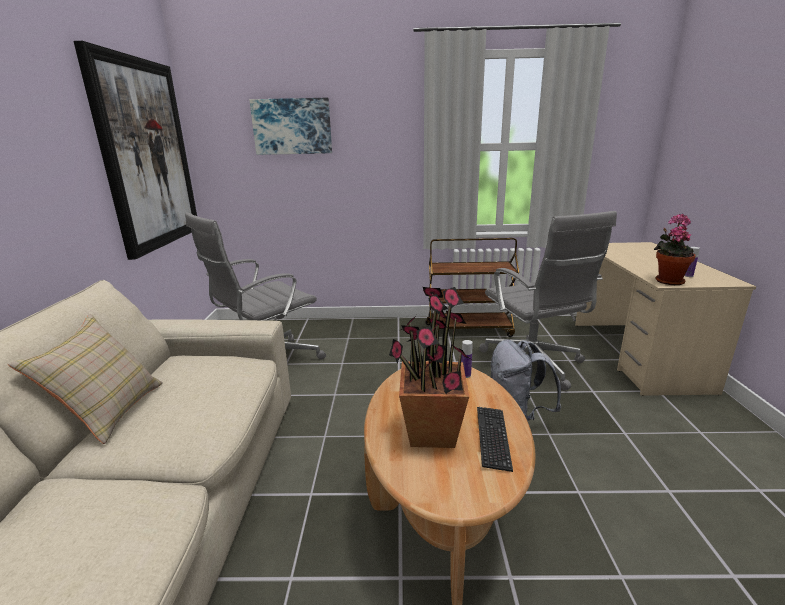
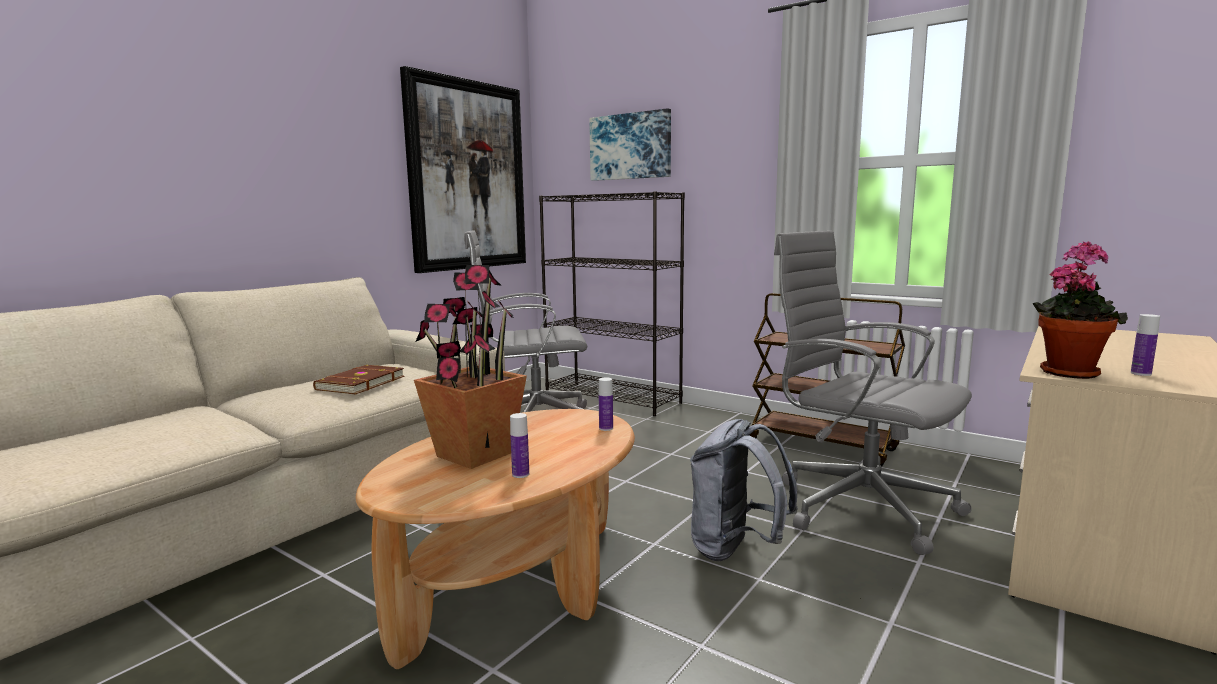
camera: 35 degrees right, 10 degrees down
beige pillow [8,314,163,444] -> none
keyboard [477,407,513,472] -> bottle [510,413,529,478]
grey office chair [479,211,617,390] -> grey office chair turned 120 degrees clockwise [774,231,972,555]
none -> brown book [313,365,405,395]
none -> black bookcase [539,191,685,416]

